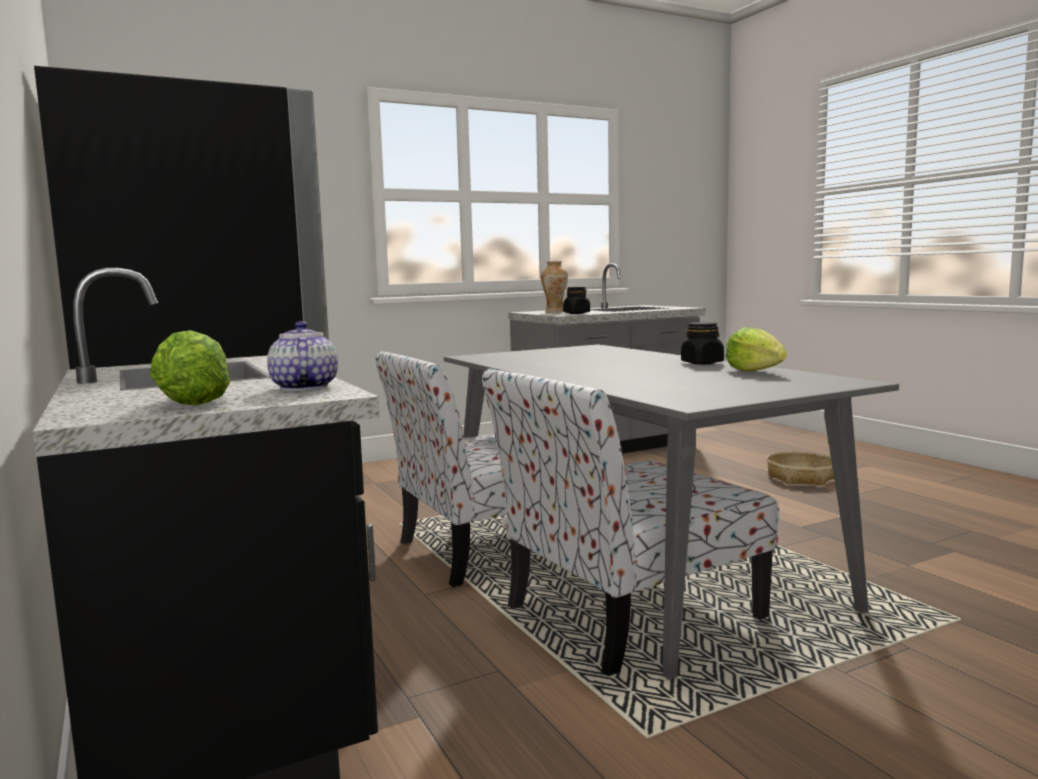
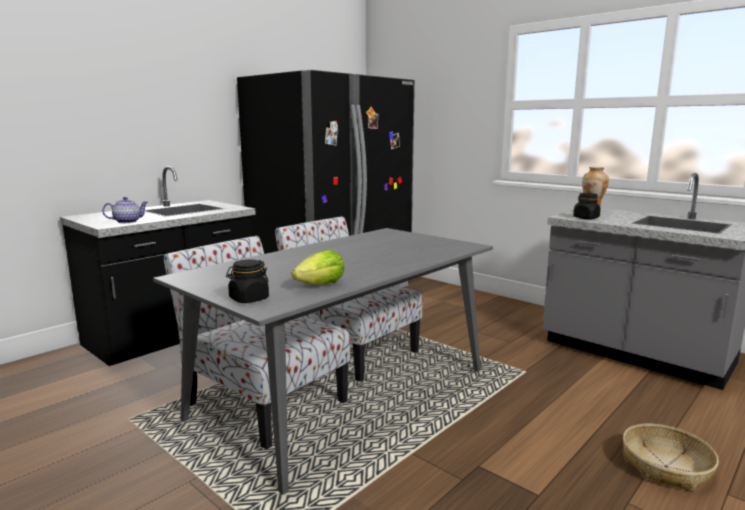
camera: 70 degrees right, 5 degrees up
lettuce [150,330,230,405] -> none
black jar [681,322,724,364] -> black jar moved to [226,259,269,303]

